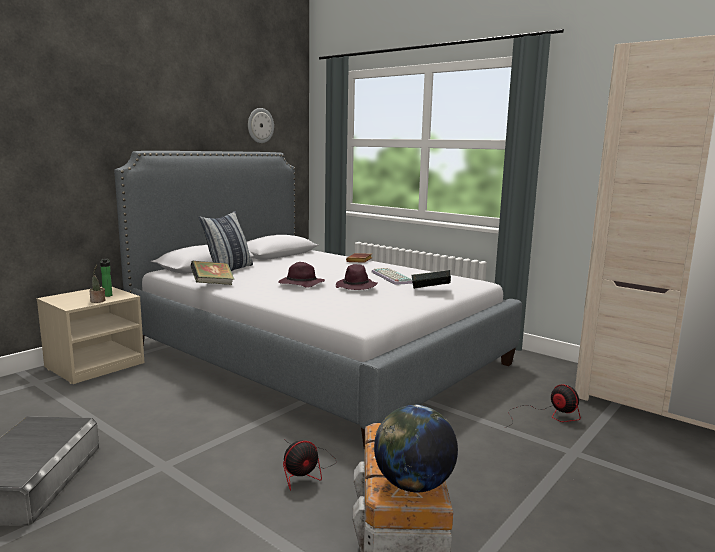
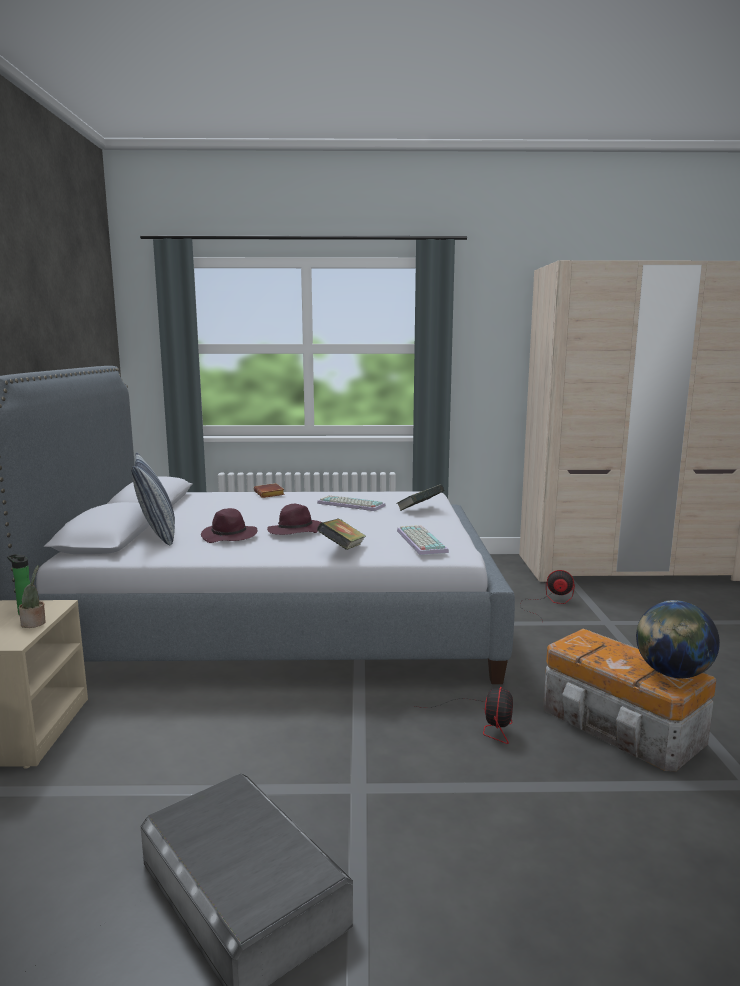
camera: 40 degrees left, 0 degrees up
book [190,261,234,285] -> book moved to [317,518,366,550]
wall clock [248,108,274,143] -> none
purple hat [336,264,378,290] -> purple hat moved to [201,508,258,543]
none -> keyboard [397,525,449,555]

